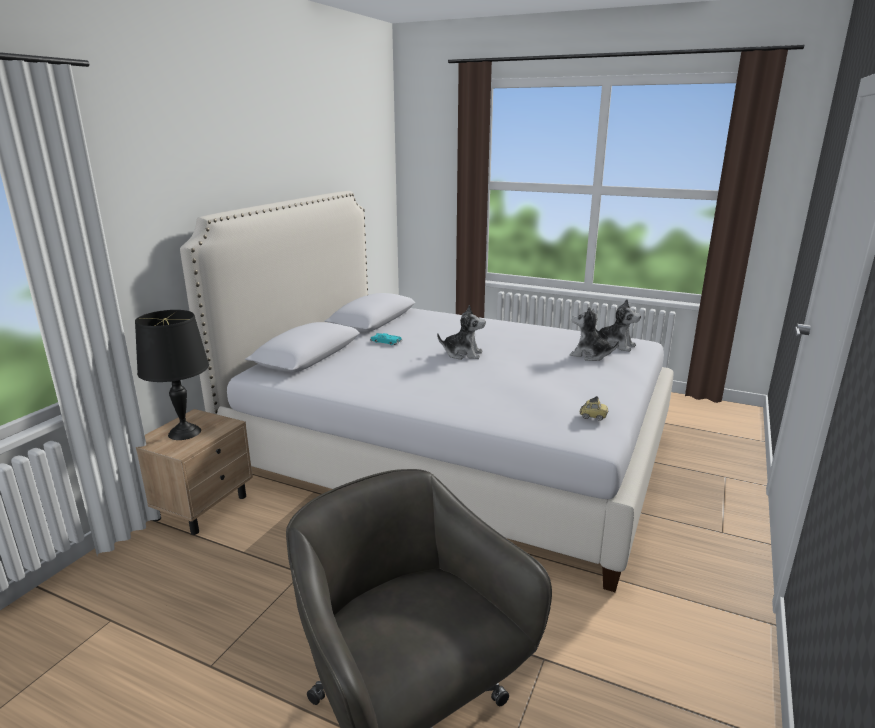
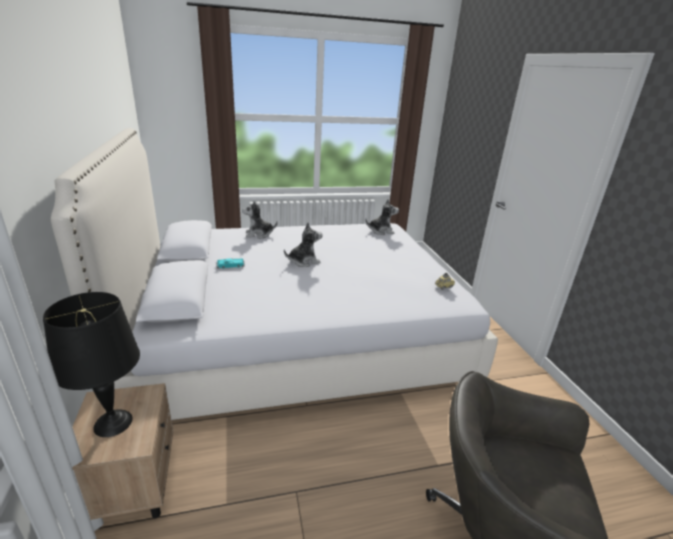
camera: 40 degrees left, 5 degrees up
plush toy [570,307,619,361] -> plush toy moved to [242,201,278,239]

